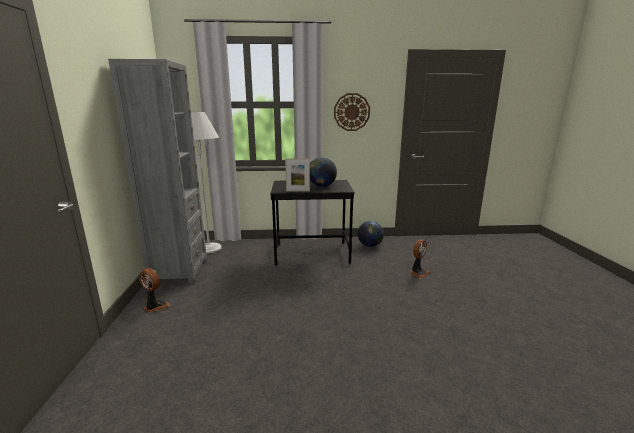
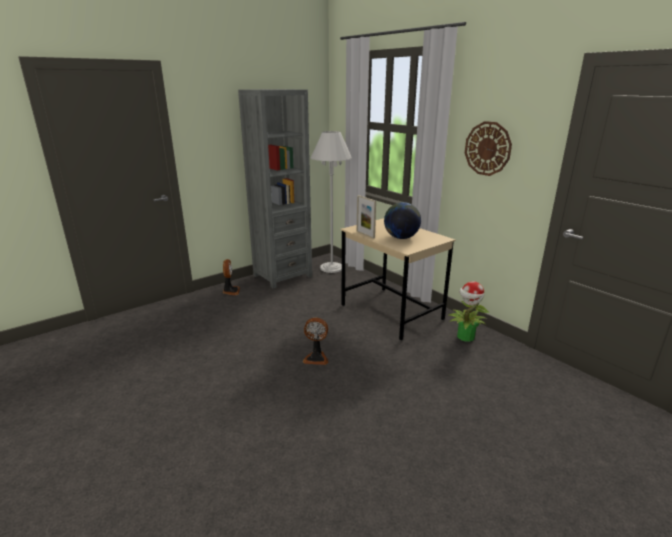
camera: 55 degrees right, 5 degrees up
black desk [270,180,355,265] -> beige desk [340,218,456,340]
globe [358,221,384,247] -> potted plant [449,281,489,342]
fan [409,239,430,279] -> fan moved to [303,317,328,365]

